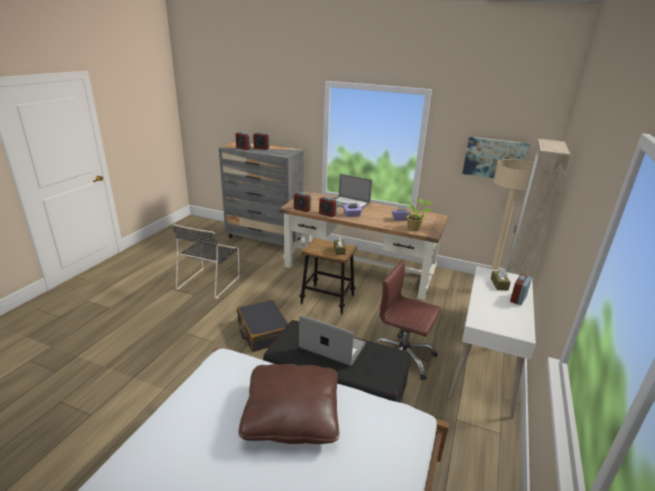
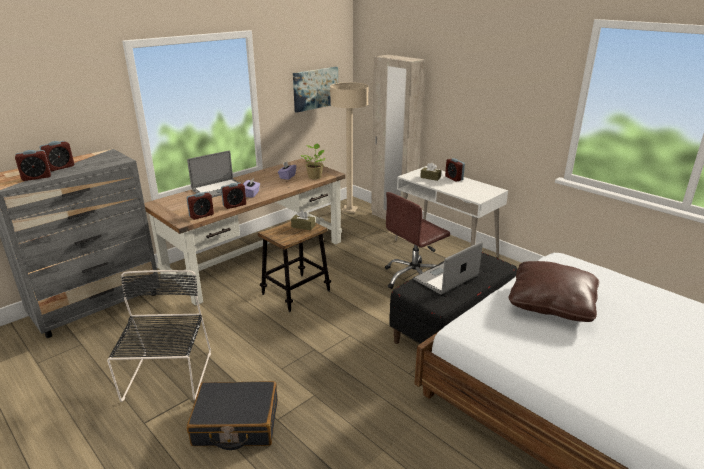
camera: 65 degrees left, 0 degrees up
black chair [173,224,240,299] -> black chair turned 135 degrees counterclockwise [107,270,211,402]
black suitcase [237,299,289,352] -> black suitcase moved to [187,381,278,450]

